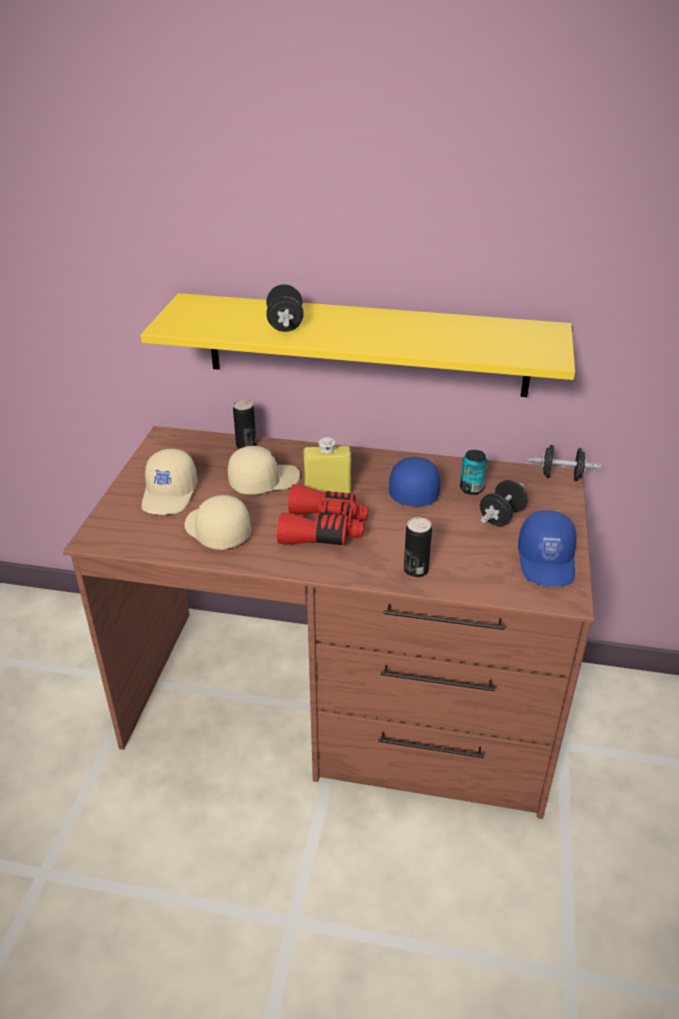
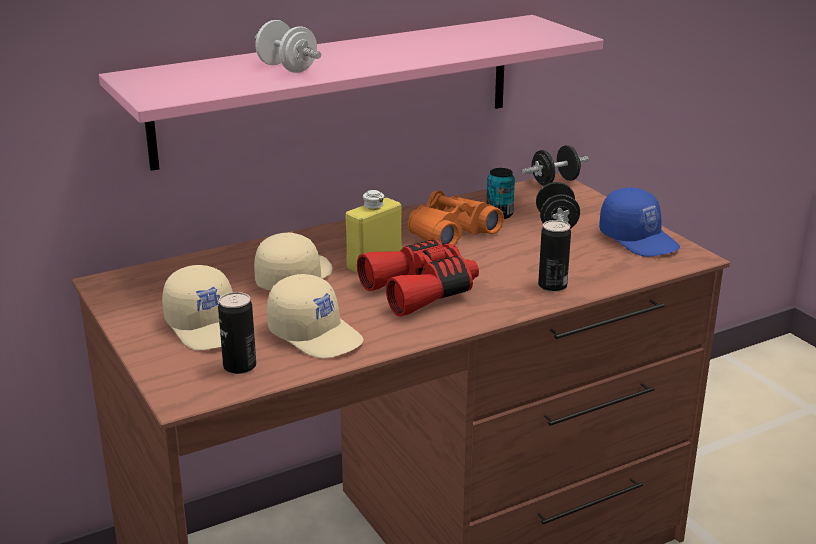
camera: 40 degrees left, 10 degrees down
yellow shelf [140,293,575,397] -> pink shelf [99,15,603,171]
beige cap [184,495,251,550] -> beige cap turned 150 degrees counterclockwise [267,274,364,359]
can [233,400,256,449] -> can moved to [218,292,256,374]
black dumbbell [266,284,304,332] -> white dumbbell [255,20,321,73]
blue cap [389,457,440,506] -> orange binoculars [408,190,504,245]

